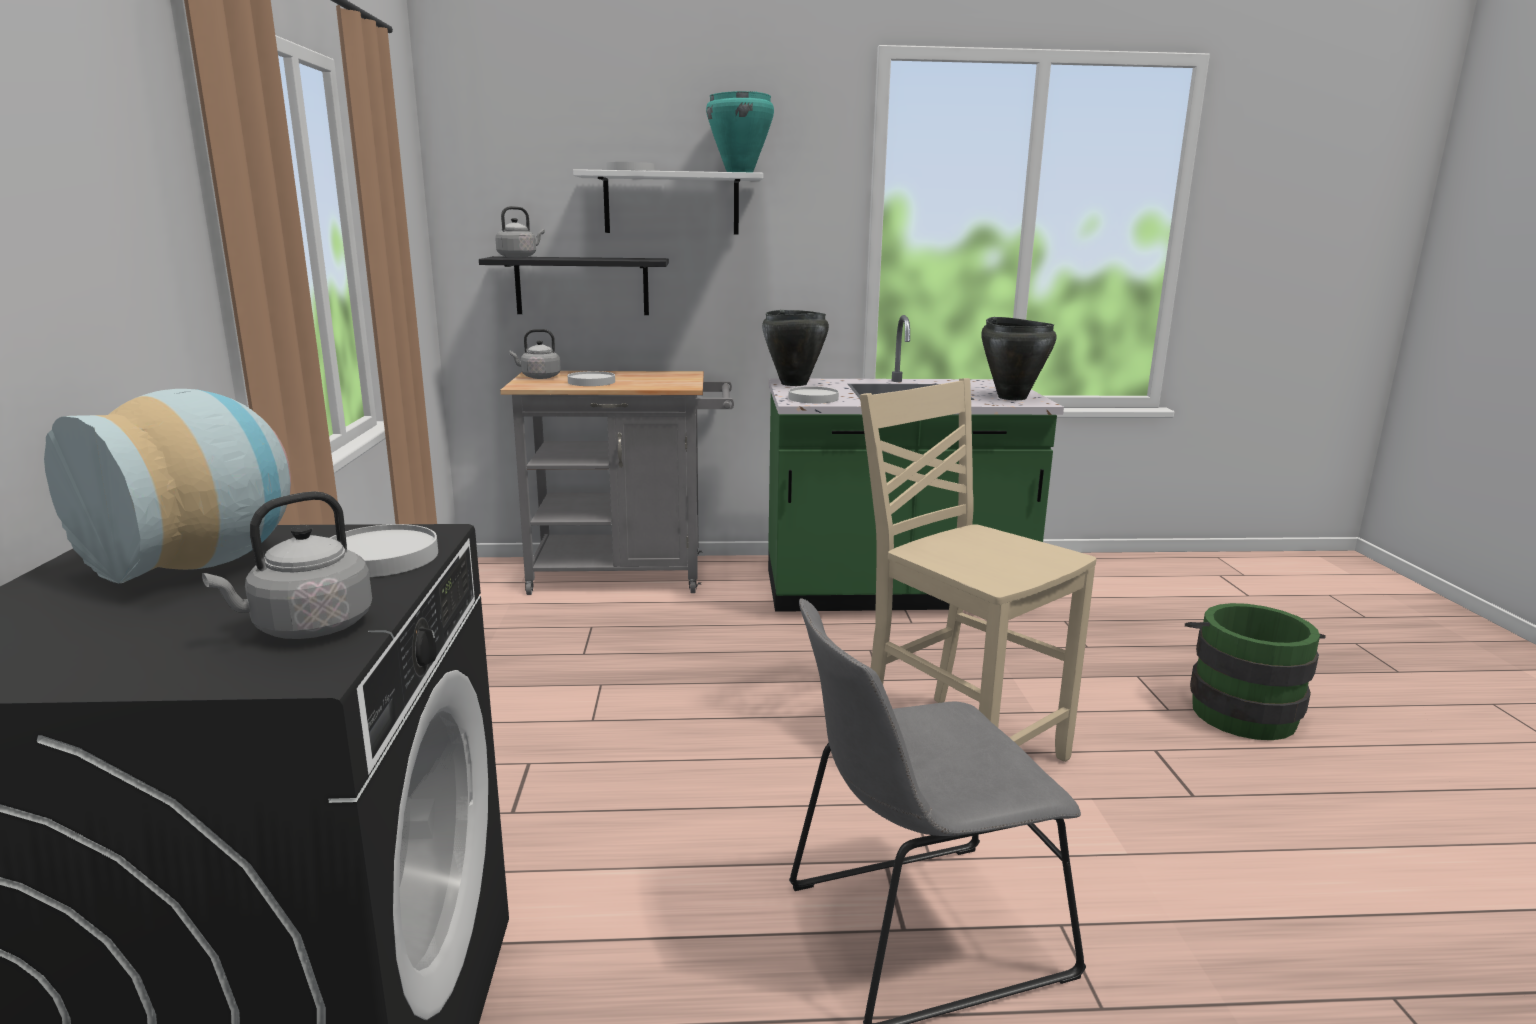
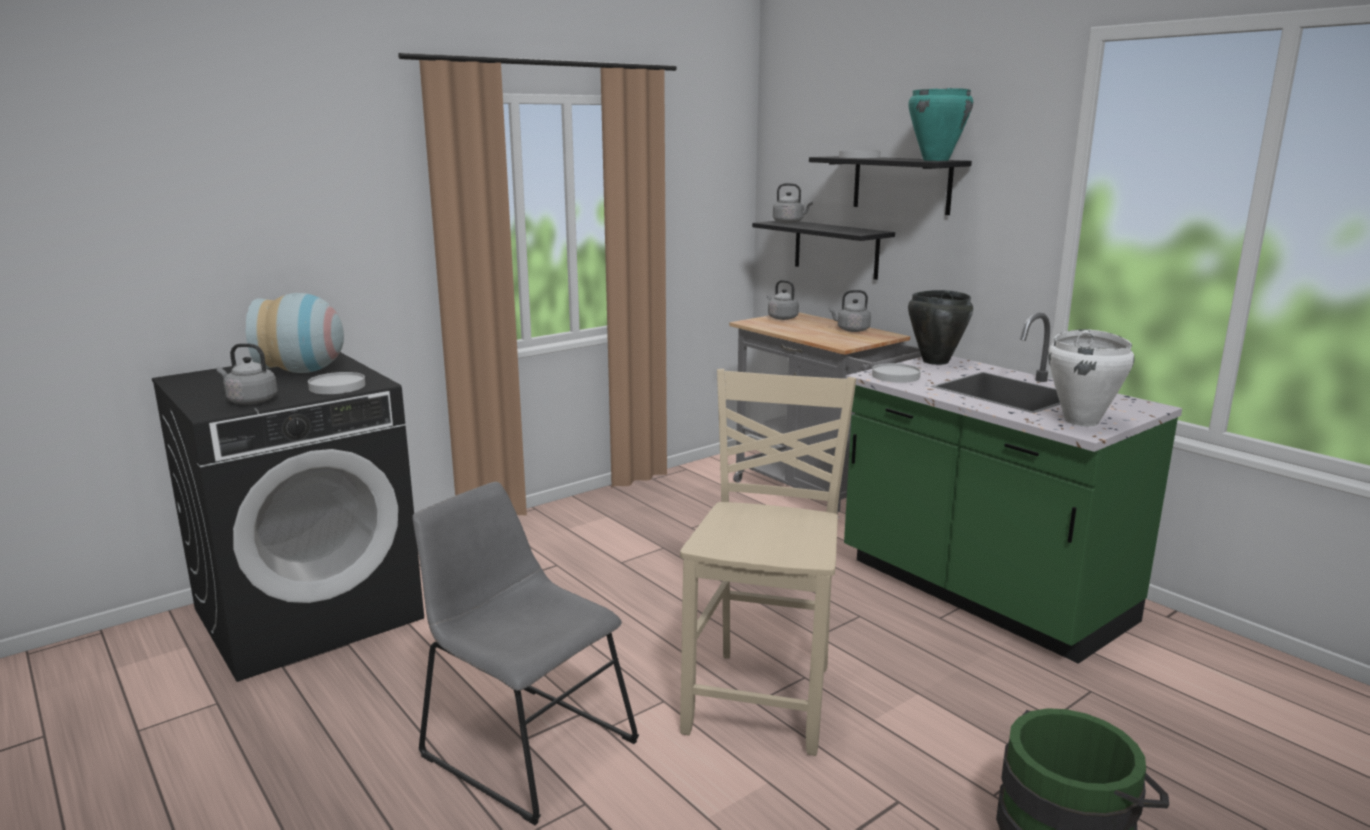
camera: 55 degrees right, 0 degrees up
white plate [568,371,615,386] -> none
white shelf [573,169,763,235] -> black shelf [809,156,972,215]
black cooking pot [981,317,1056,400] -> white cooking pot [1048,329,1135,427]
none -> grey kettle [829,290,871,332]

